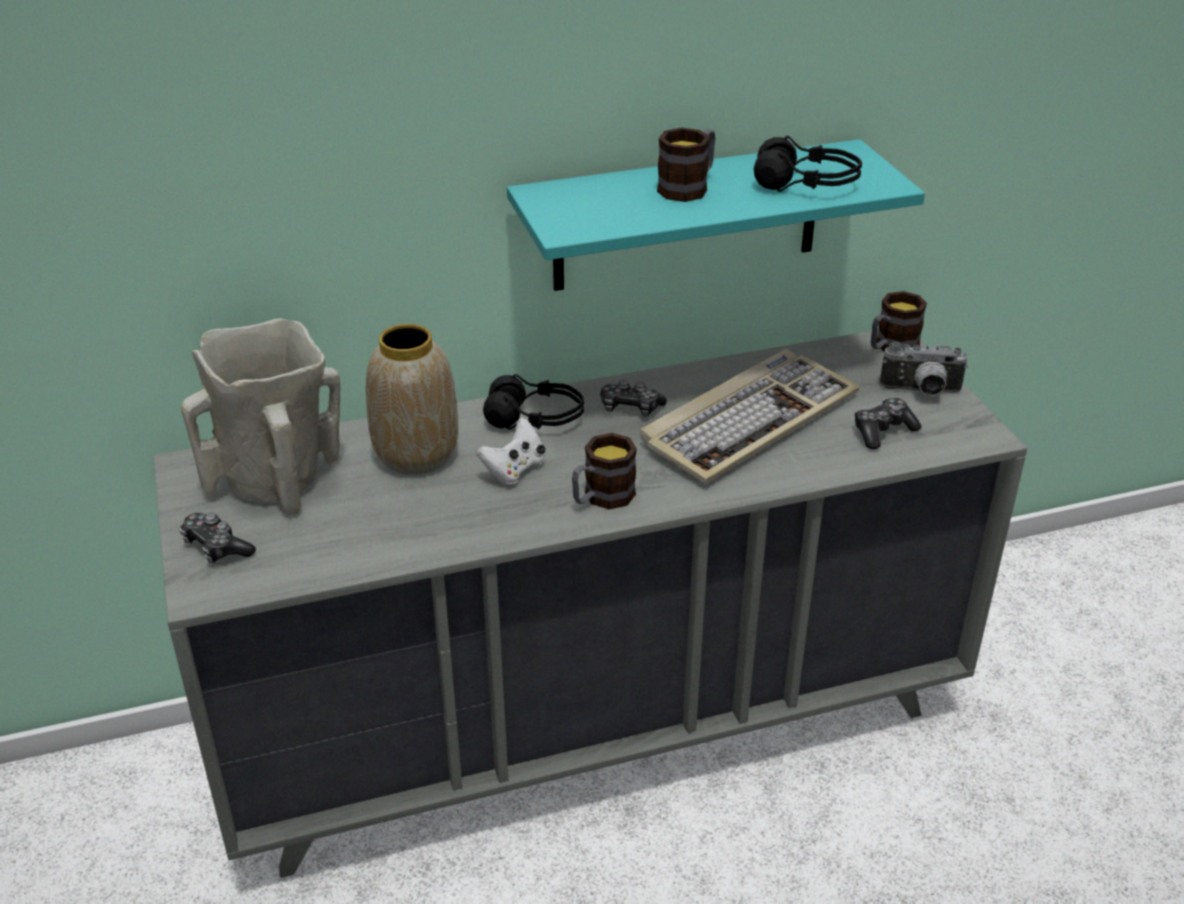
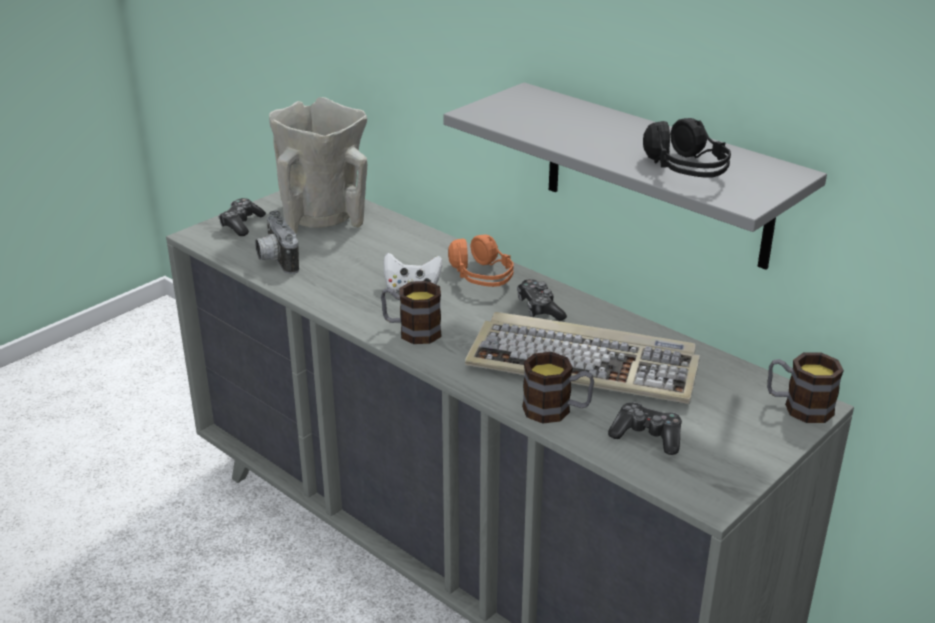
camera: 60 degrees right, 5 degrees down
vase [366,324,458,475] -> none
black headphones [483,374,584,430] -> orange headphones [448,234,514,287]
turquoise shelf [507,139,925,291] -> grey shelf [443,82,827,270]
mug [657,128,716,202] -> mug moved to [522,352,594,424]
camera [880,341,968,396] -> camera moved to [255,211,299,274]

